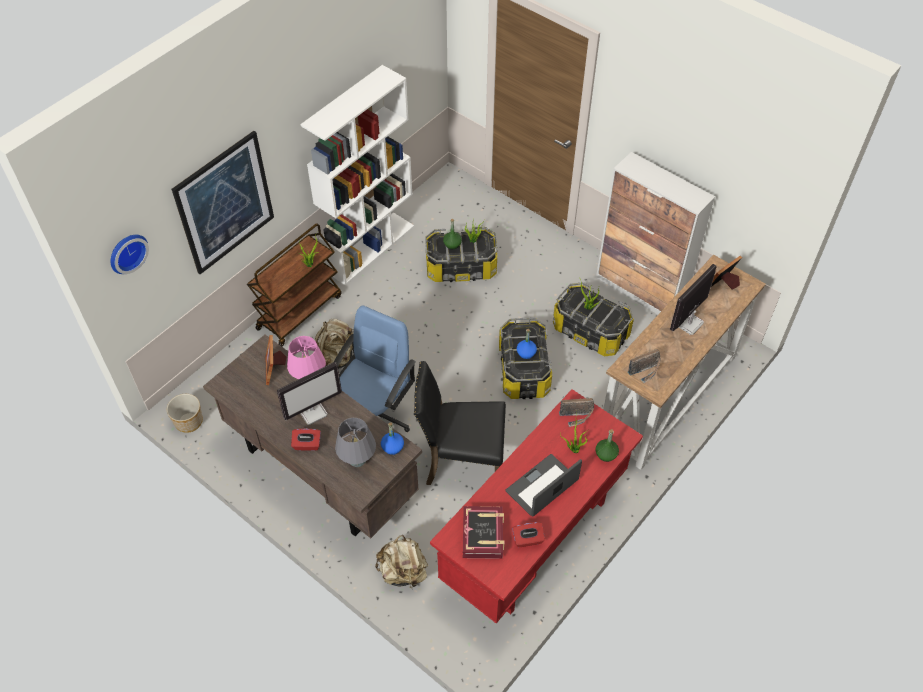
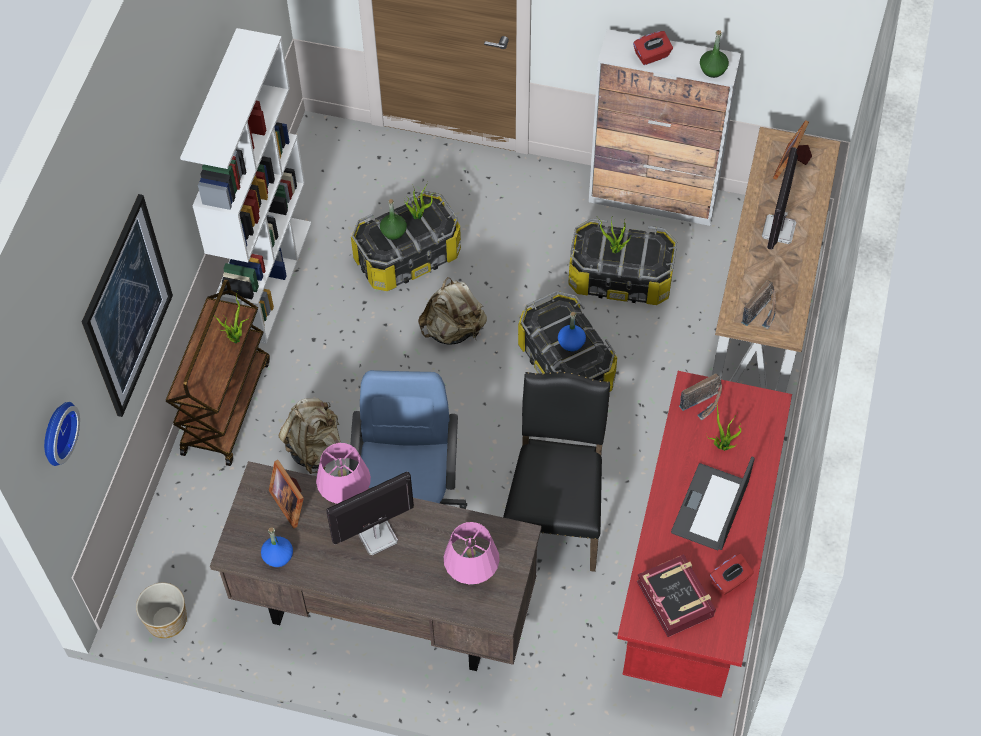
camera: 25 degrees left, 5 degrees up
monitor [277,362,342,425] -> monitor turned 150 degrees counterclockwise [326,472,414,555]
red tissue box [291,429,321,451] -> red tissue box moved to [633,31,673,65]
grey table lamp [335,418,376,467] -> pink table lamp [444,522,500,585]
beige backpack [375,535,428,590] -> beige backpack moved to [418,277,487,345]
blue bottle [381,422,404,455] -> blue bottle moved to [261,527,293,567]
black chair [414,361,506,485] -> black chair turned 120 degrees clockwise [503,372,610,572]
green bottle [596,429,619,462] -> green bottle moved to [700,30,729,78]

